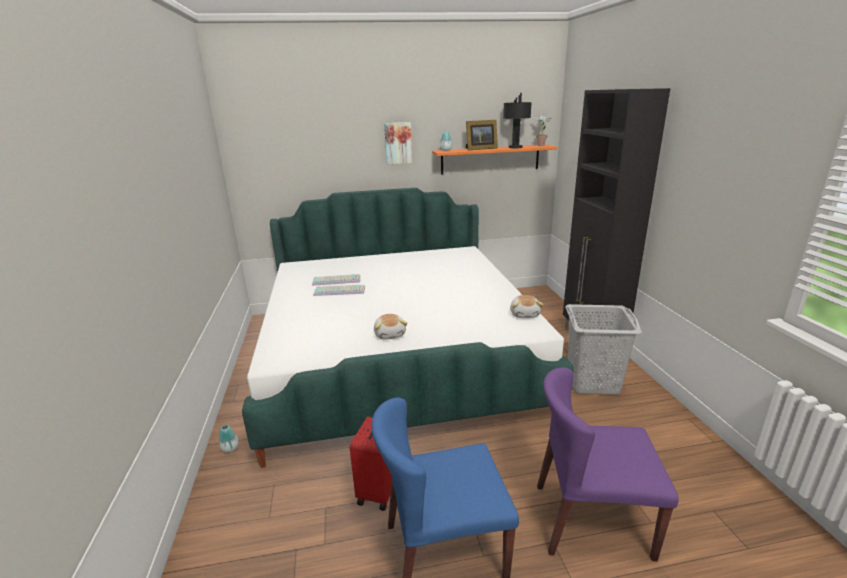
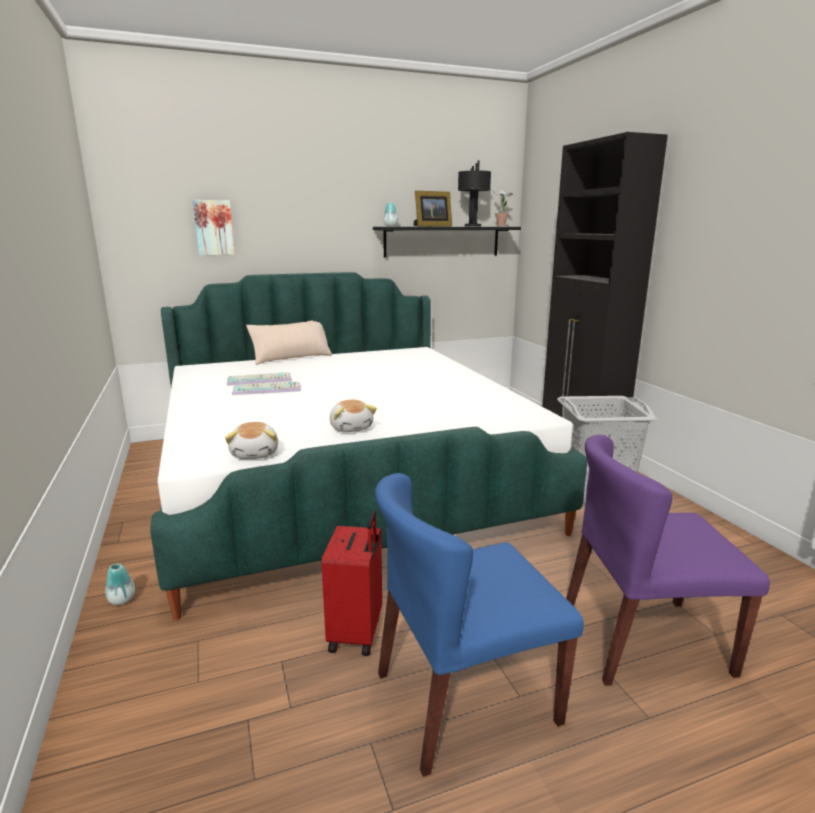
camera: 10 degrees left, 5 degrees down
picture [384,122,412,164] -> picture moved to [193,200,235,255]
orange shelf [432,145,557,175] -> black shelf [373,227,521,258]
plush toy [510,295,543,318] -> plush toy moved to [225,422,278,459]
none -> beige pillow [246,321,332,365]

